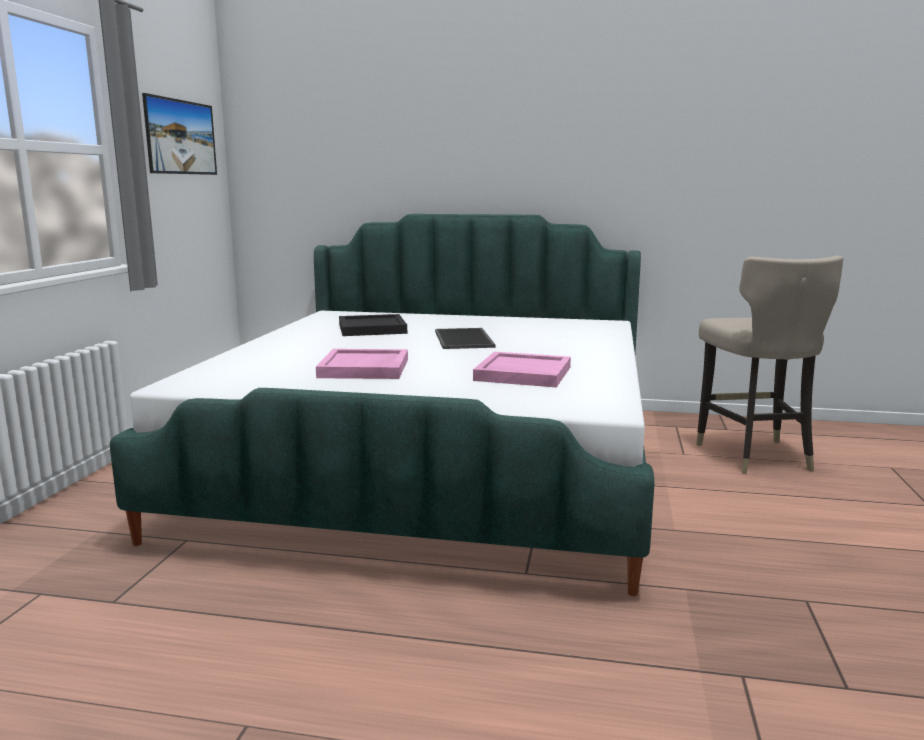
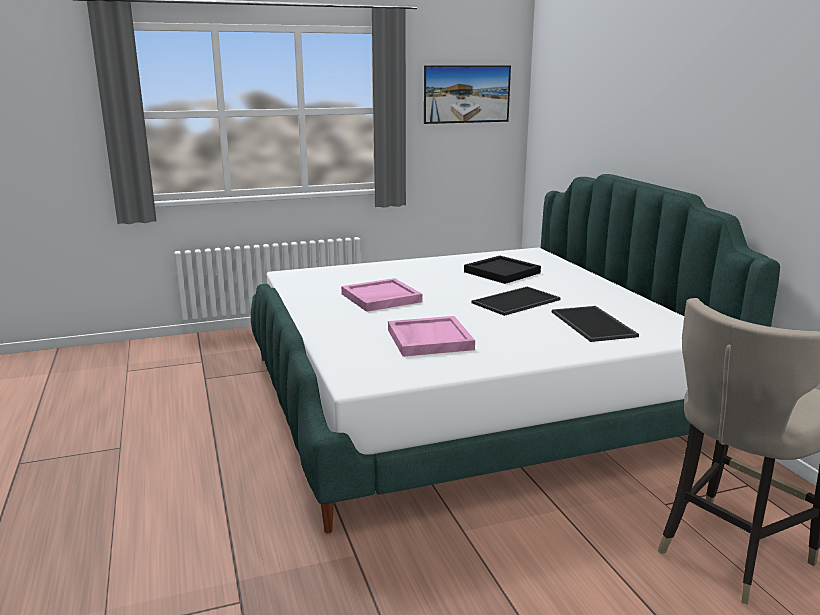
camera: 60 degrees right, 5 degrees up
none -> tray [552,306,639,342]

